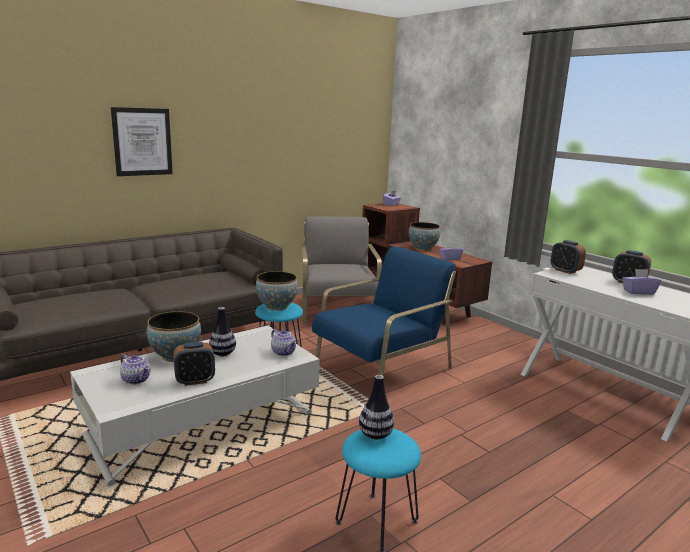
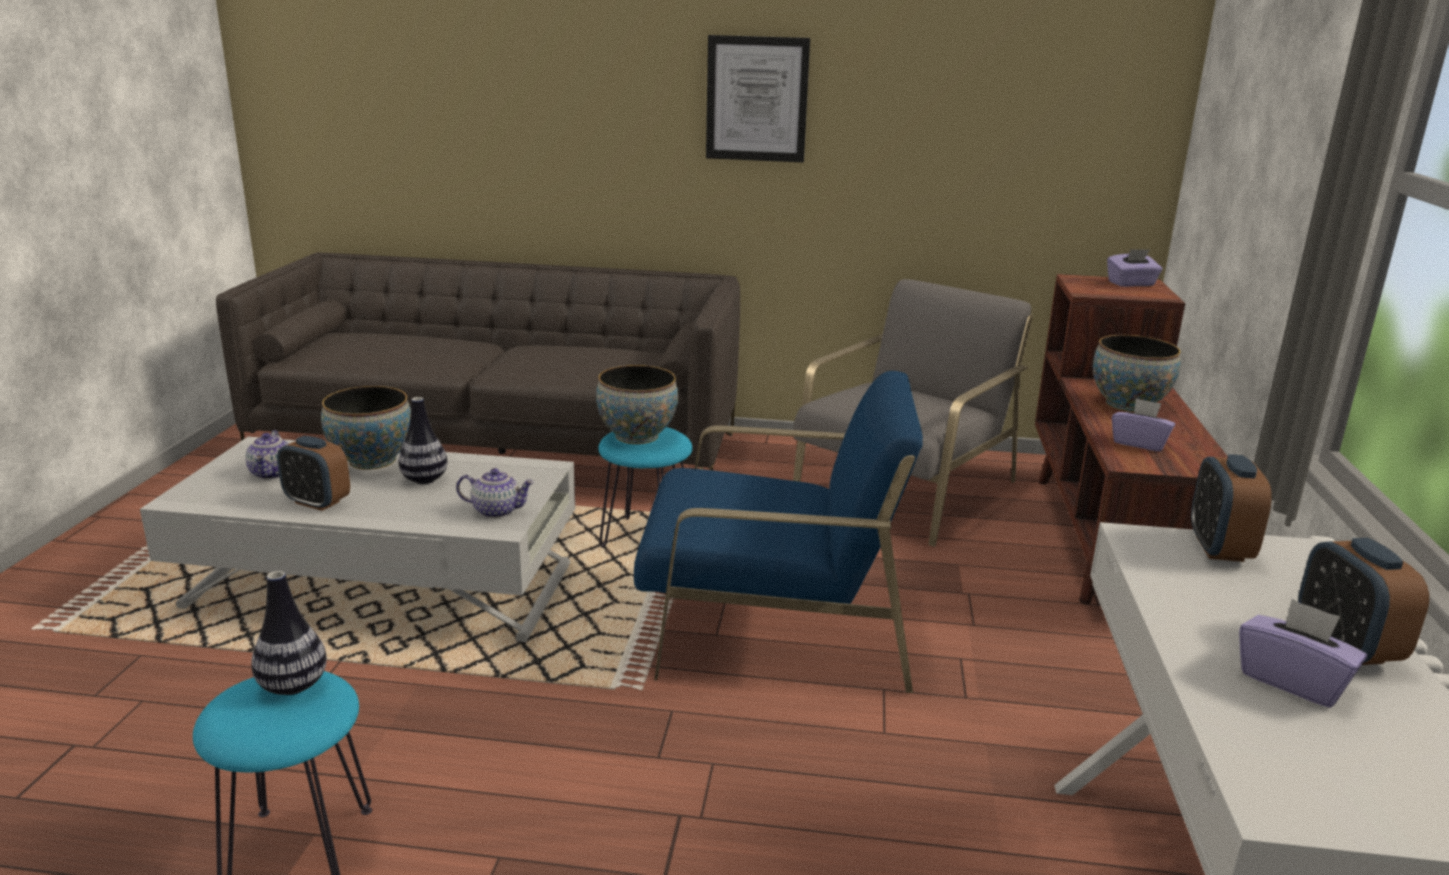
camera: 45 degrees right, 5 degrees up
picture [111,107,173,176] -> picture moved to [706,35,810,163]
teapot [271,329,296,356] -> teapot turned 90 degrees counterclockwise [456,468,534,518]

